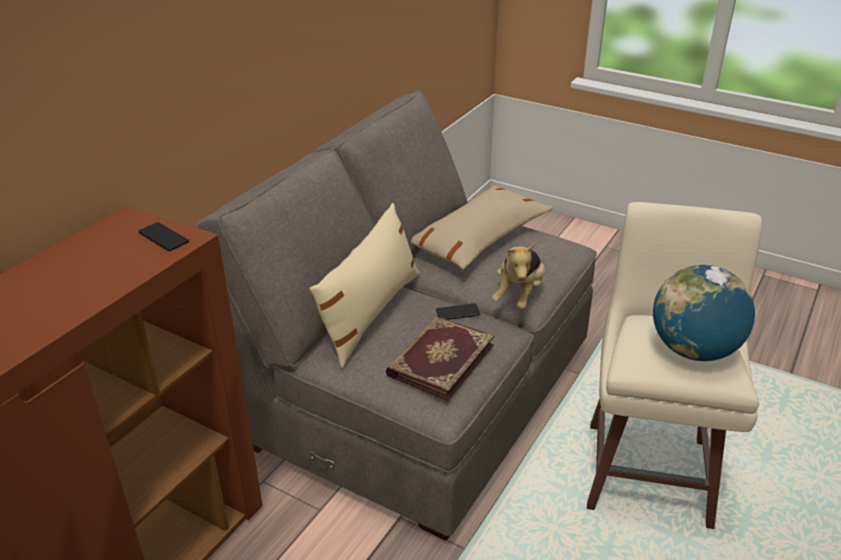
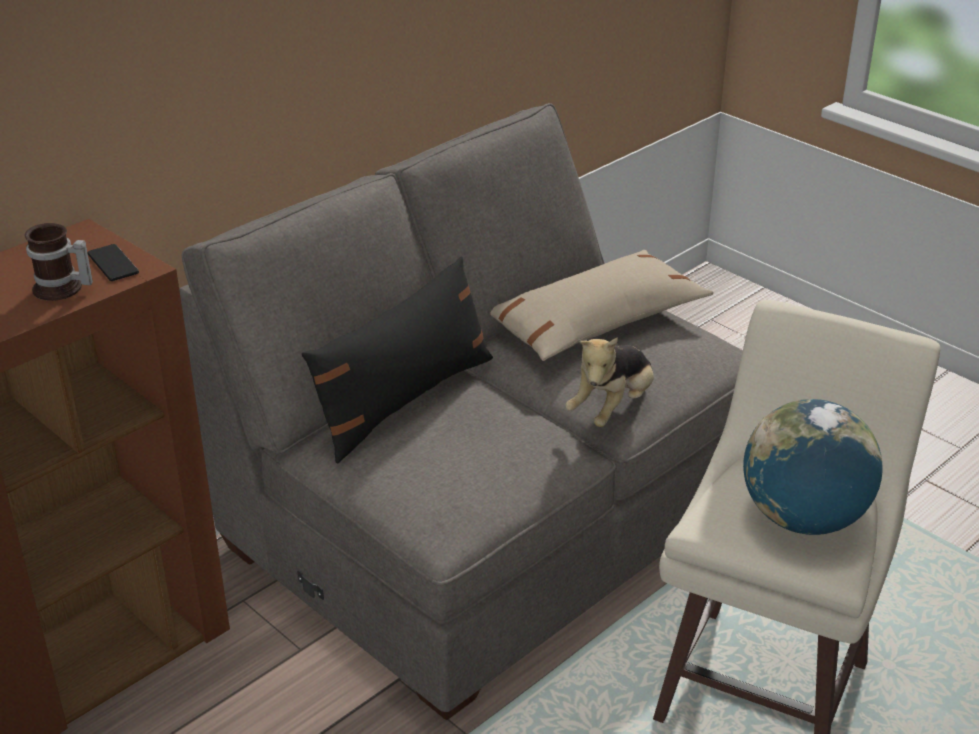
camera: 15 degrees right, 0 degrees up
beige pillow [309,203,420,368] -> black pillow [302,257,493,463]
book [386,316,494,401] -> none
phone [436,303,480,320] -> none
none -> mug [25,223,93,301]

